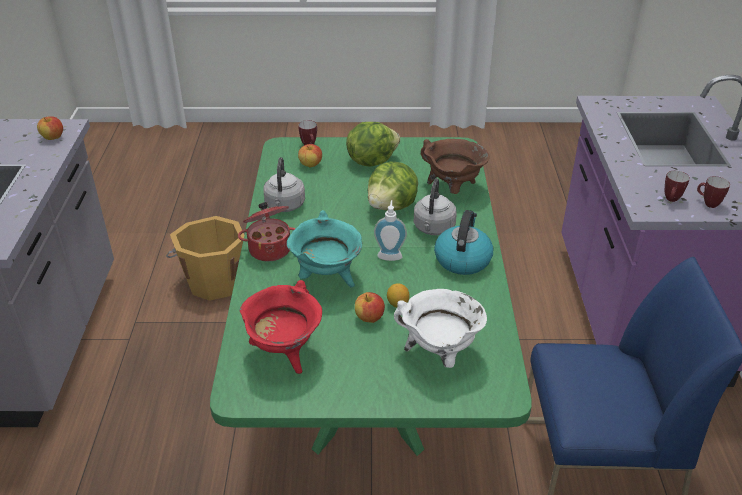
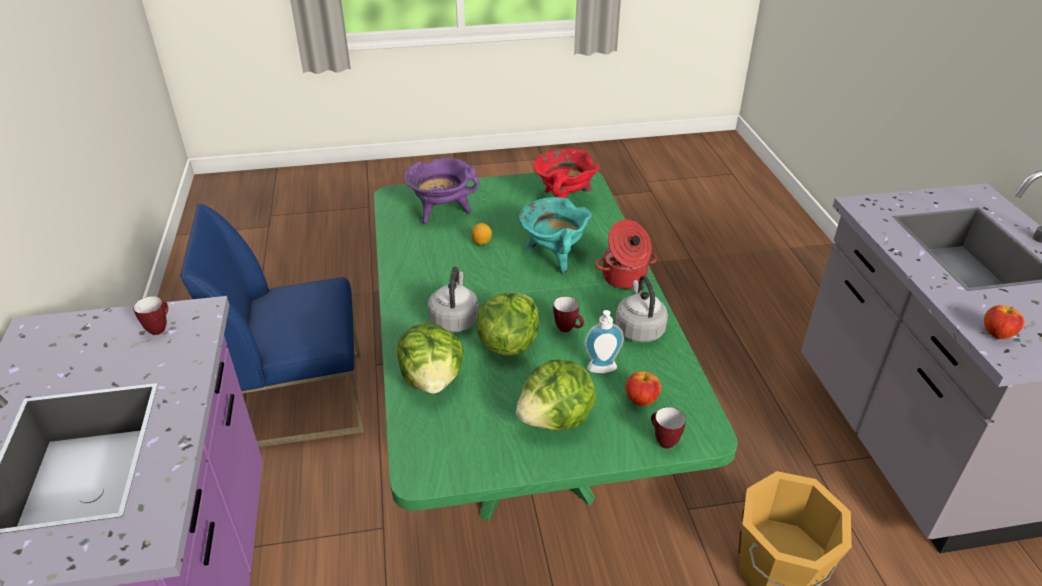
camera: 170 degrees right, 0 degrees up
apple [355,292,385,323] -> none
soap dispenser [374,200,407,261] -> soap dispenser moved to [584,310,624,373]
white cooking pot [394,289,487,368] -> purple cooking pot [404,158,479,224]
brown cooking pot [421,139,490,194] -> lettuce [397,323,464,394]
kettle [434,210,493,275] -> none
mug [697,176,730,208] -> mug moved to [553,296,584,332]

